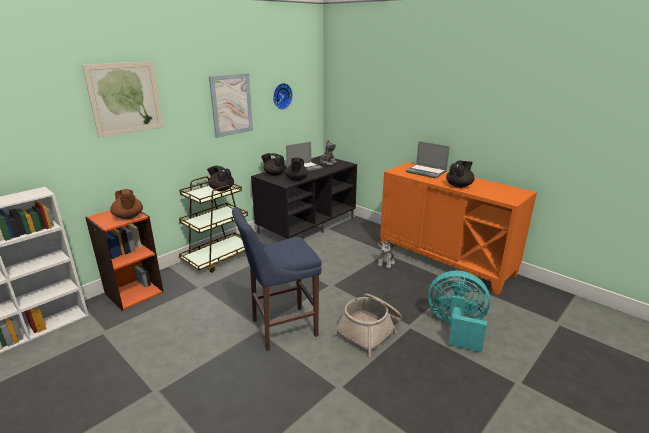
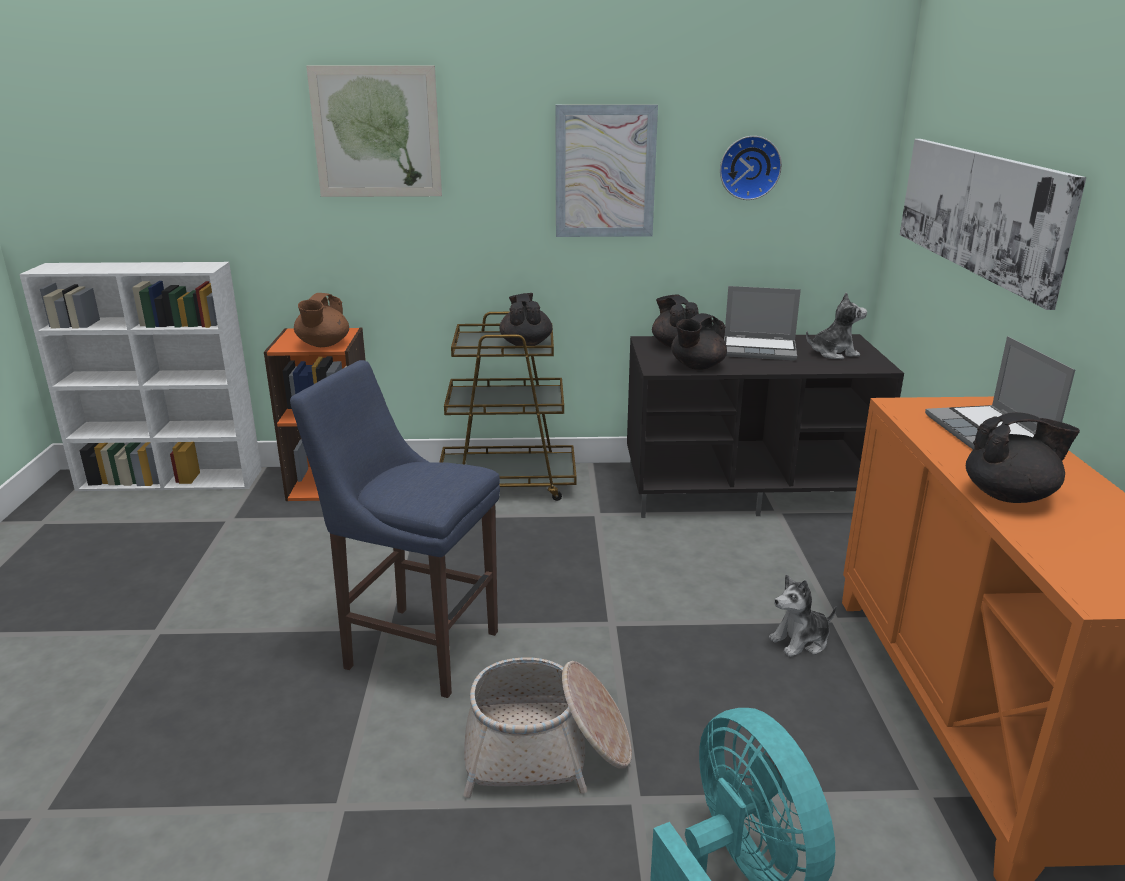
camera: 45 degrees right, 0 degrees up
none -> picture [900,139,1086,310]

